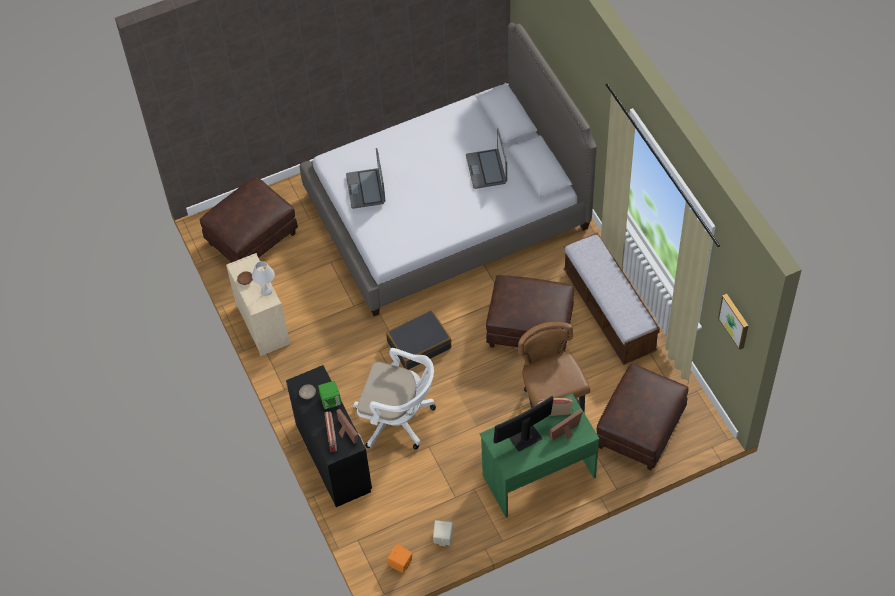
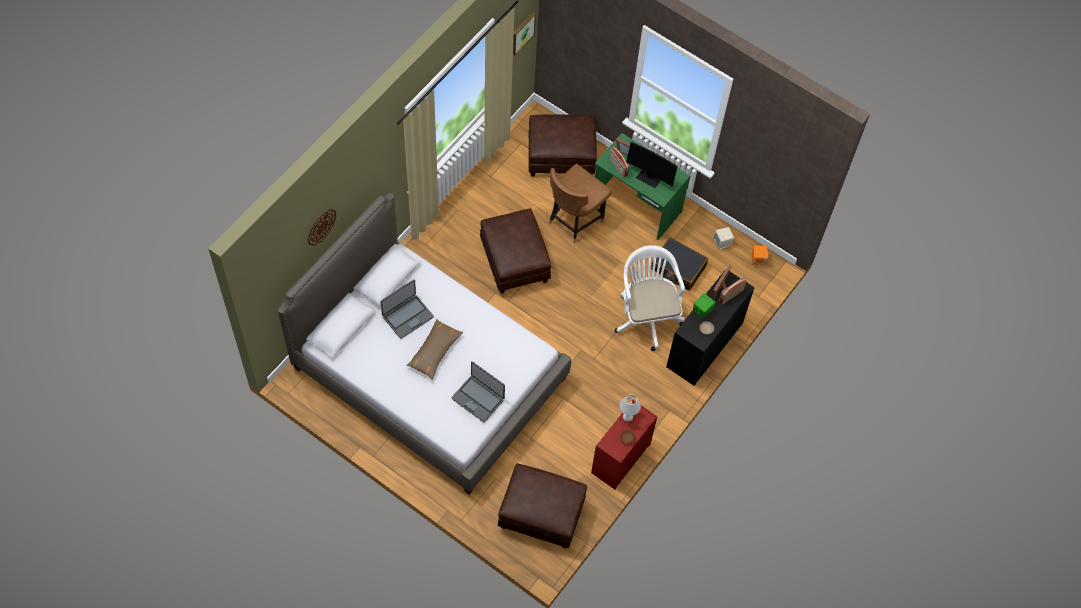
camera: 125 degrees left, 5 degrees up
beige dresser [226,253,290,356] -> red dresser [591,400,658,490]
laptop [346,148,385,209] -> laptop turned 75 degrees clockwise [452,361,505,422]
black suitcase [386,310,451,370] -> black suitcase moved to [651,237,708,291]
bench [564,232,660,365] -> none
none -> wall clock [308,209,336,246]
none -> brown pillow [407,319,463,379]

